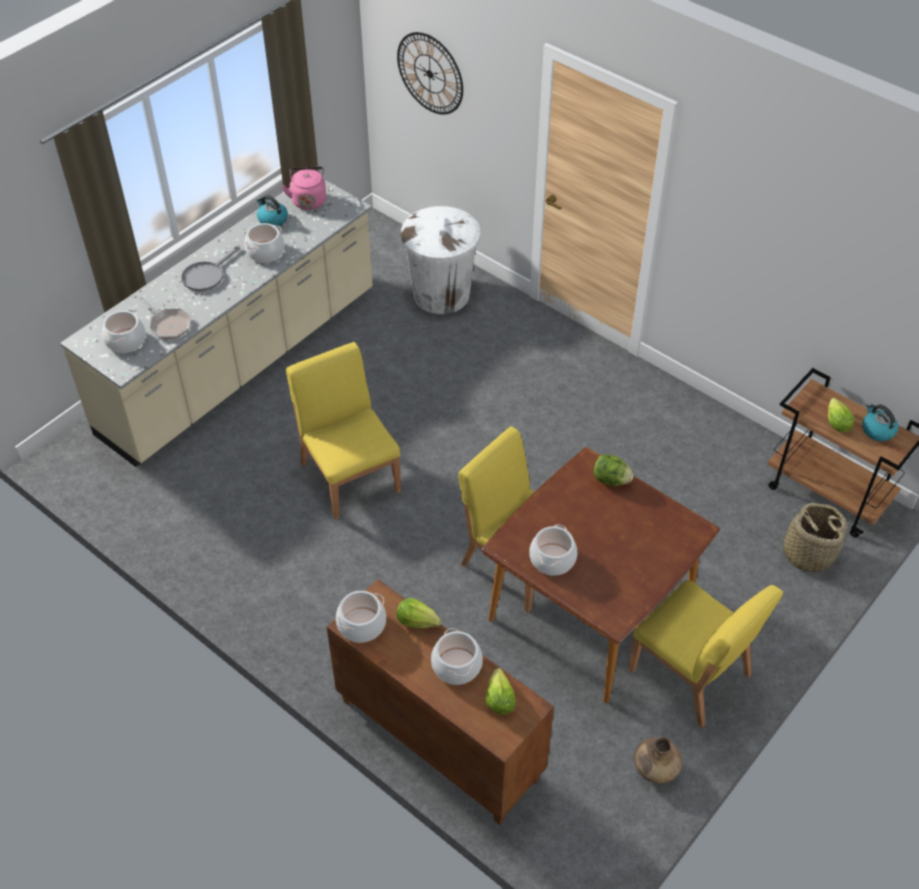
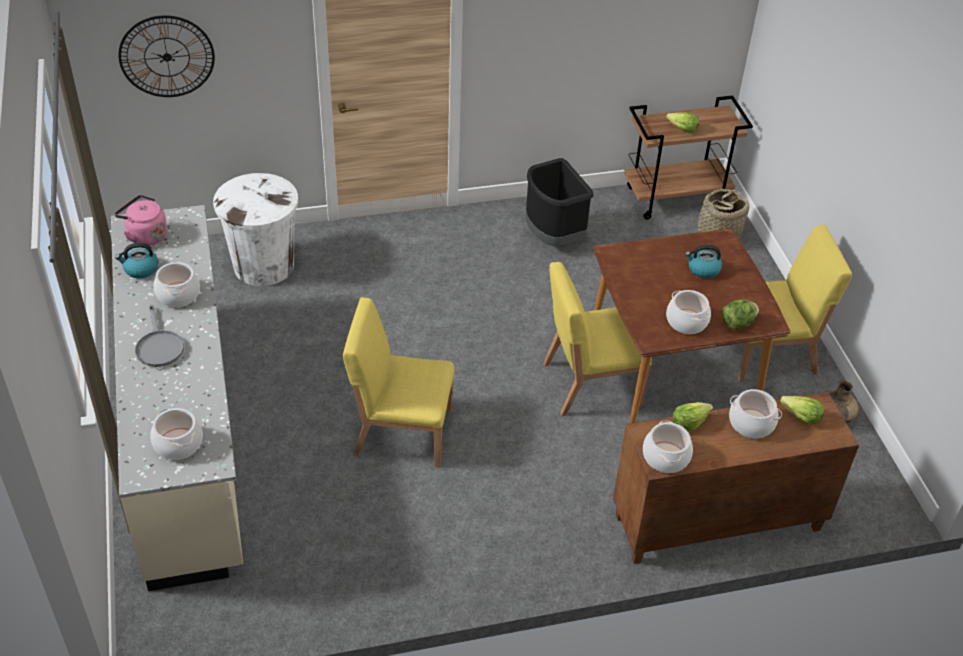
camera: 55 degrees left, 5 degrees down
frying pan [138,296,191,339] -> none
lettuce [594,454,634,486] -> lettuce moved to [721,299,759,330]
kettle [862,403,898,441] -> kettle moved to [685,245,722,278]
none -> black trash can [525,158,593,246]

